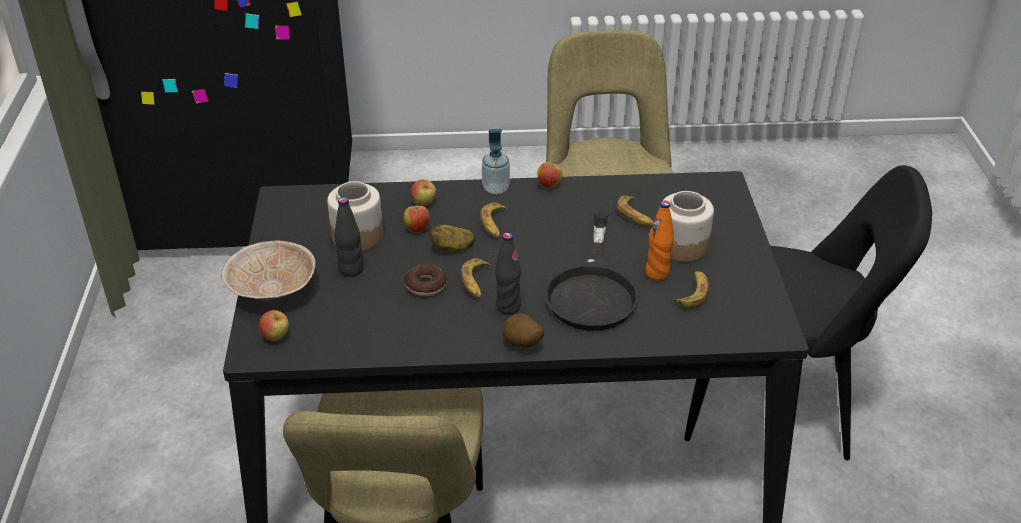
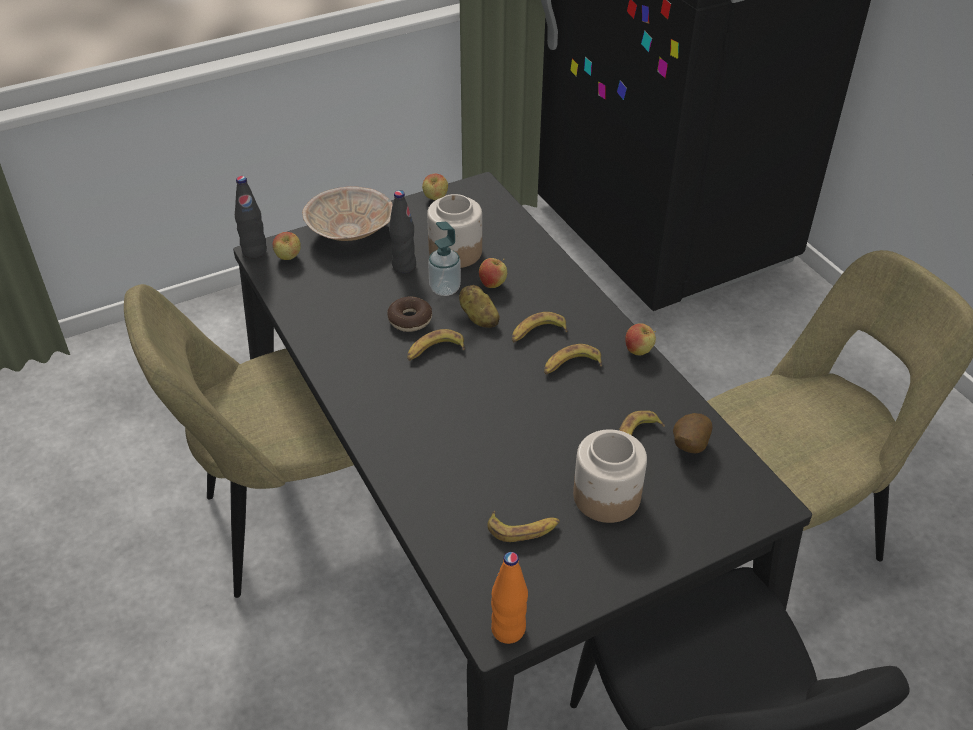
camera: 65 degrees right, 5 degrees up
apple [411,180,436,206] -> apple moved to [422,174,448,200]
soap dispenser [482,129,510,194] -> soap dispenser moved to [428,222,461,296]
black bottle [495,233,521,315] -> black bottle moved to [235,176,267,258]
potato [503,313,544,348] -> potato moved to [673,413,712,453]
black frying pan [545,213,639,331] -> none
orange bottle [645,200,674,281] -> orange bottle moved to [491,552,528,644]
none -> banana [544,344,602,375]

